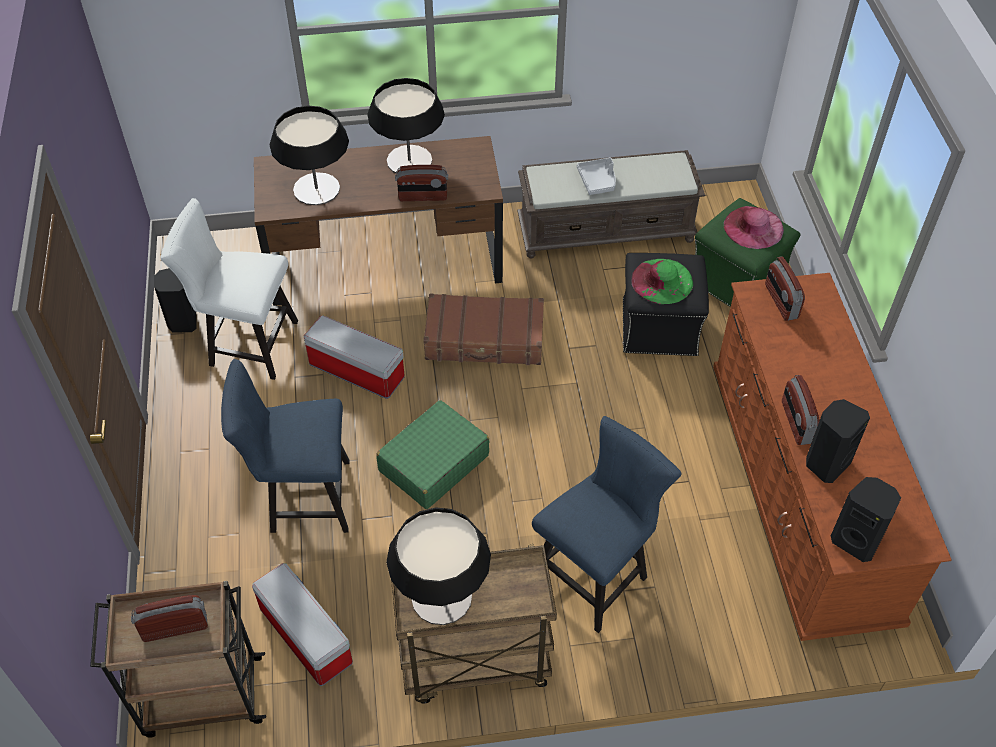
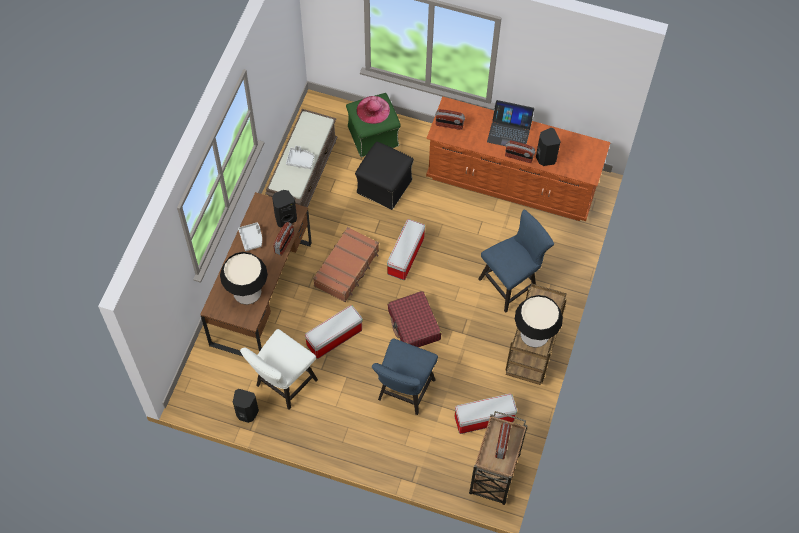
camera: 65 degrees left, 10 degrees up
table lamp [367,78,445,173] -> grey tray [238,222,262,251]
green suitcase [376,400,490,509] -> red suitcase [388,291,442,347]
blue chair [532,416,682,633] -> blue chair turned 75 degrees clockwise [479,210,554,313]
green hat [631,259,693,304] -> none
black speaker [831,477,901,562] -> black speaker moved to [272,190,297,227]
none -> storage box [387,219,425,280]
none -> laptop [487,100,534,146]

